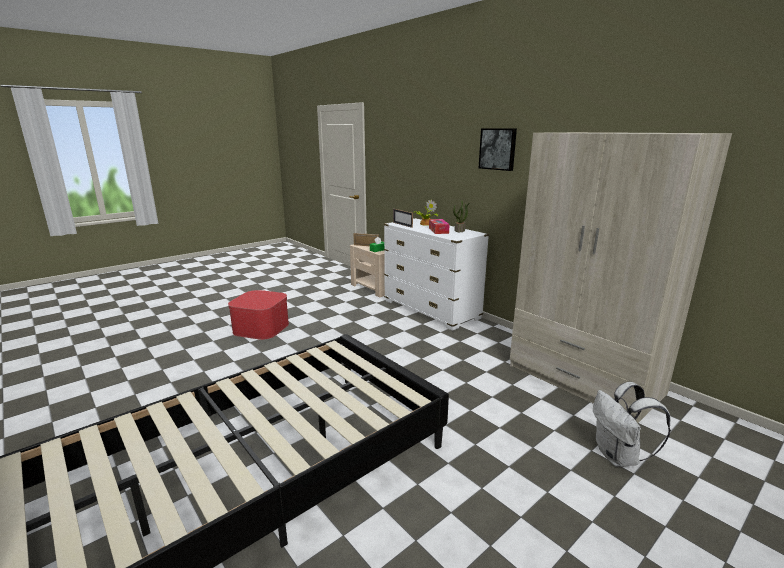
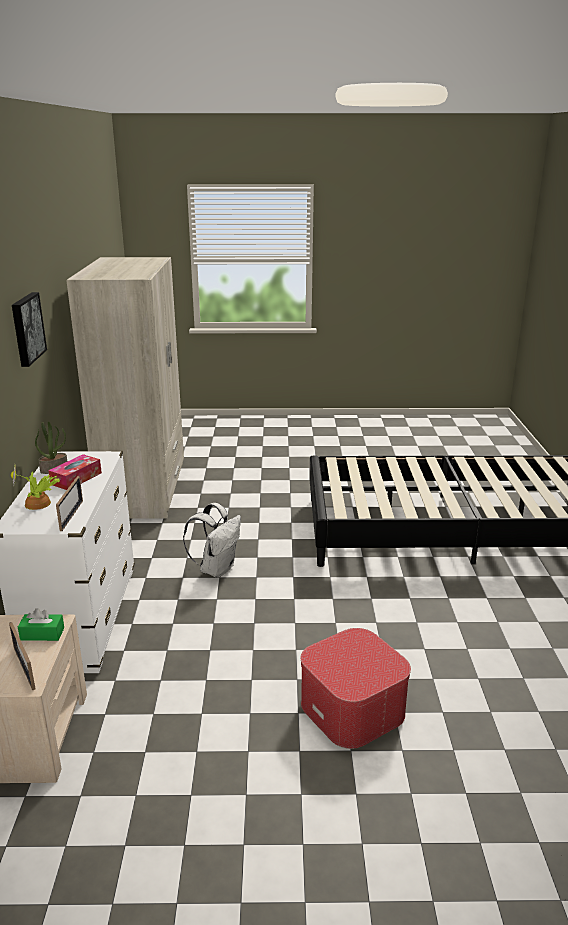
camera: 140 degrees left, 5 degrees up
white backpack [593,382,671,467] -> white backpack moved to [183,503,241,578]

